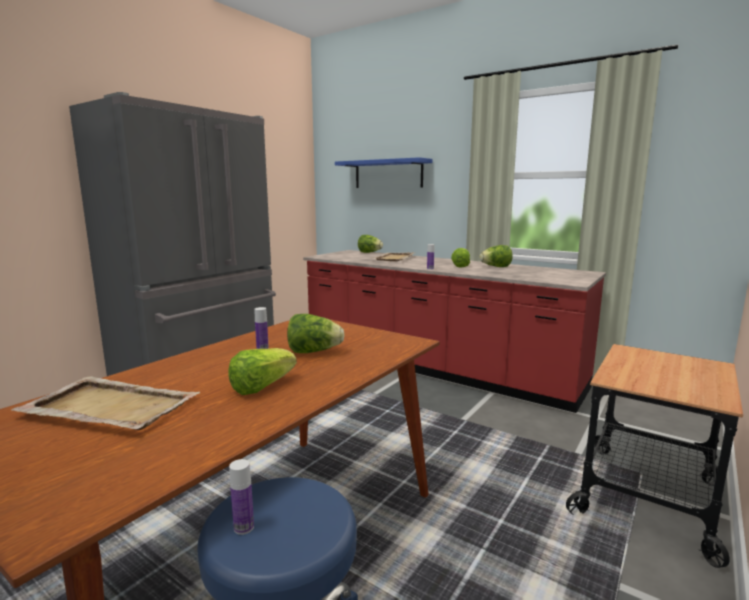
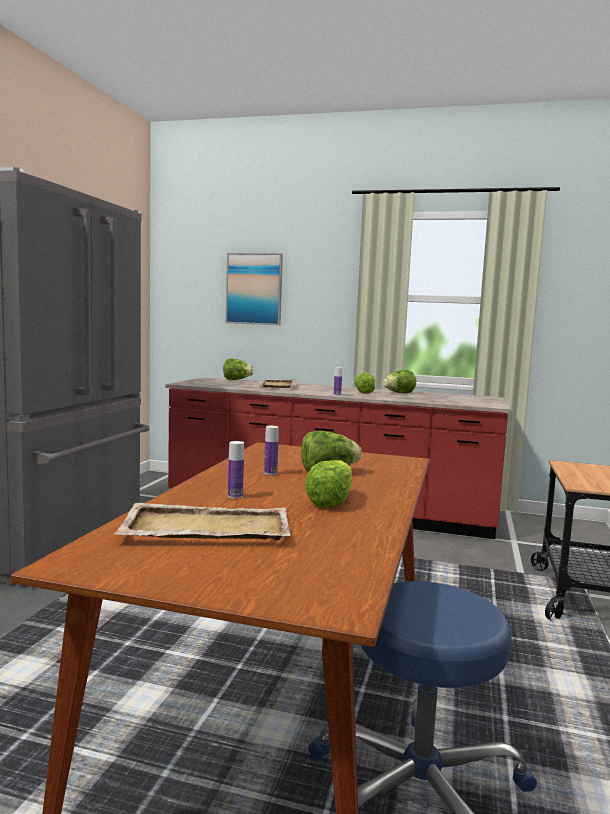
camera: 20 degrees left, 5 degrees down
bottle [229,459,254,535] -> bottle moved to [228,441,244,499]
blue shelf [335,157,433,188] -> picture [226,253,283,325]

